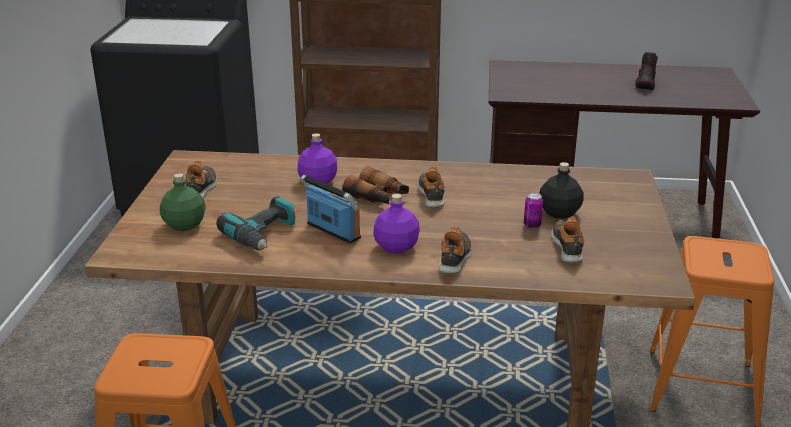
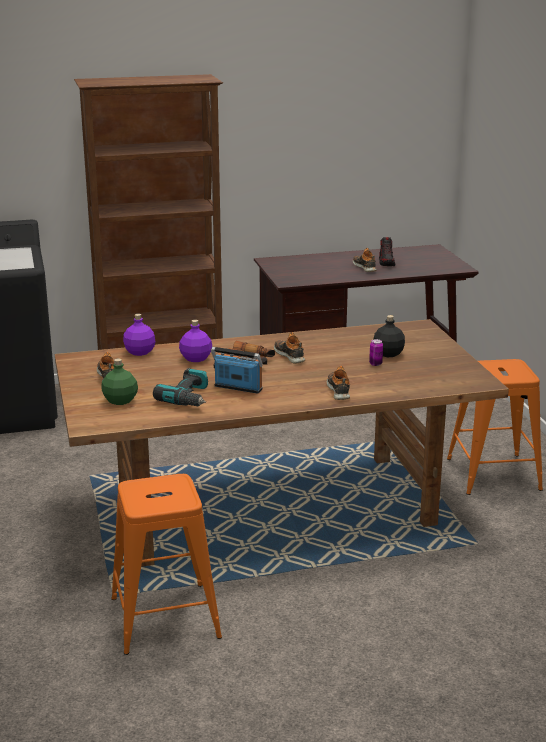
camera: 20 degrees left, 5 degrees down
purple bottle [373,194,420,254] -> purple bottle moved to [123,314,156,356]
shoe [552,216,584,263] -> shoe moved to [353,248,377,272]

